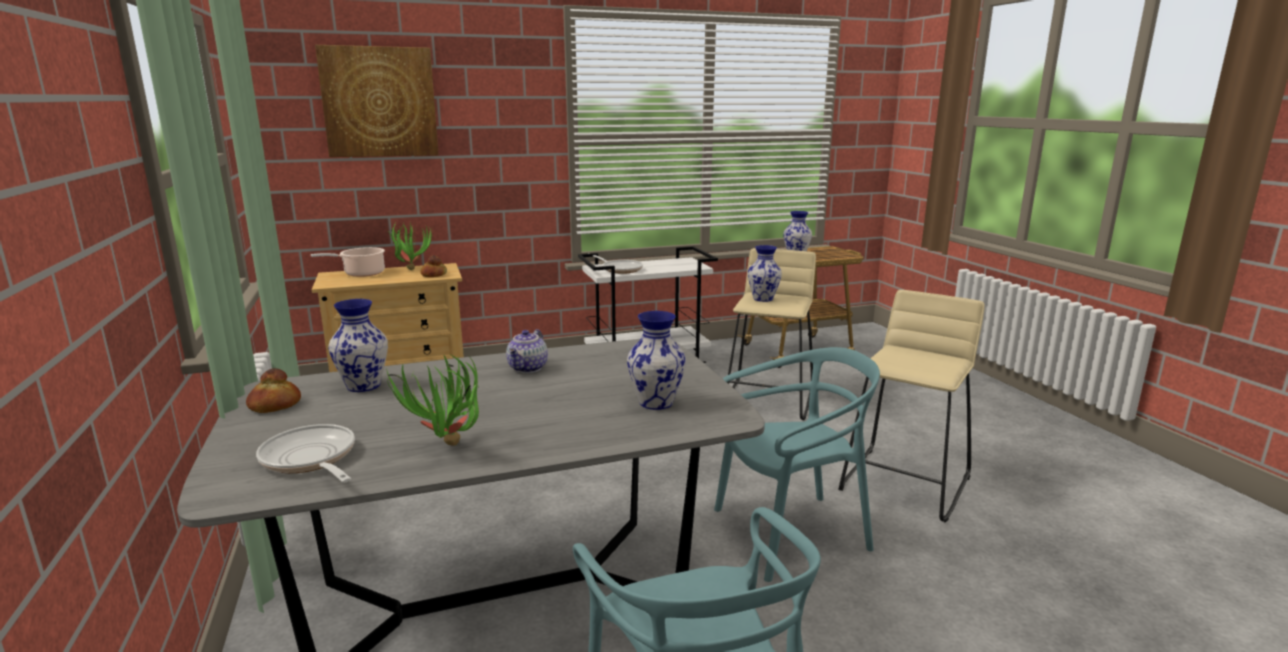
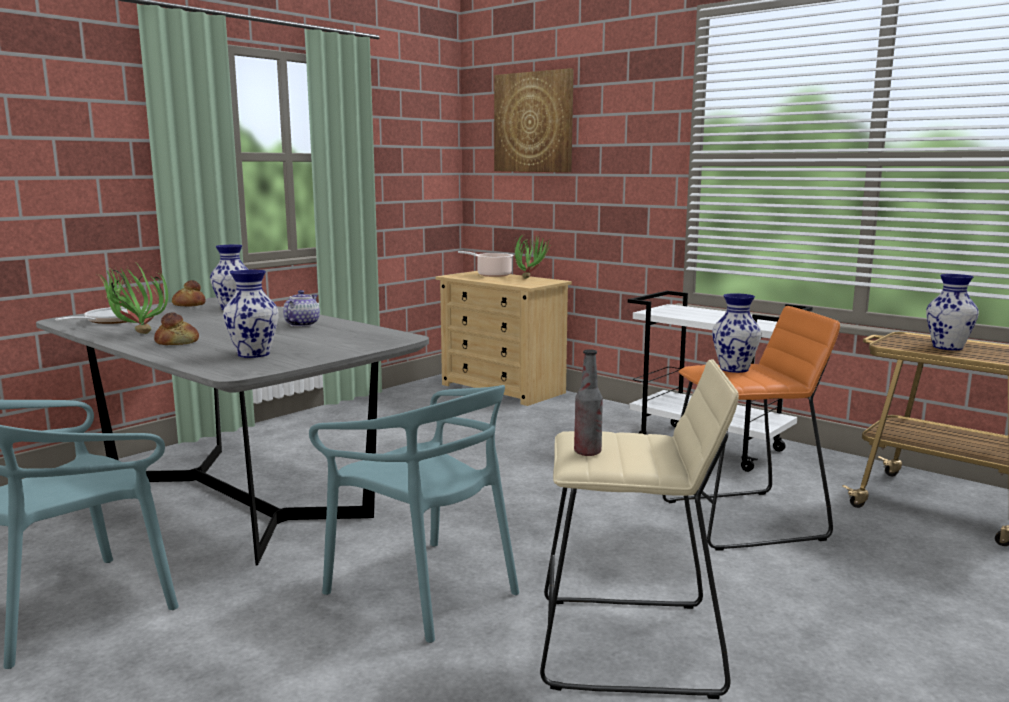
camera: 60 degrees right, 5 degrees down
bread [420,255,447,277] -> bread moved to [154,313,199,345]
teapot [506,329,548,373] -> teapot turned 120 degrees clockwise [283,290,320,327]
frying pan [588,253,643,274] -> none
beige stool [727,248,816,420] -> orange stool [662,306,840,551]
none -> bottle [574,349,603,456]

